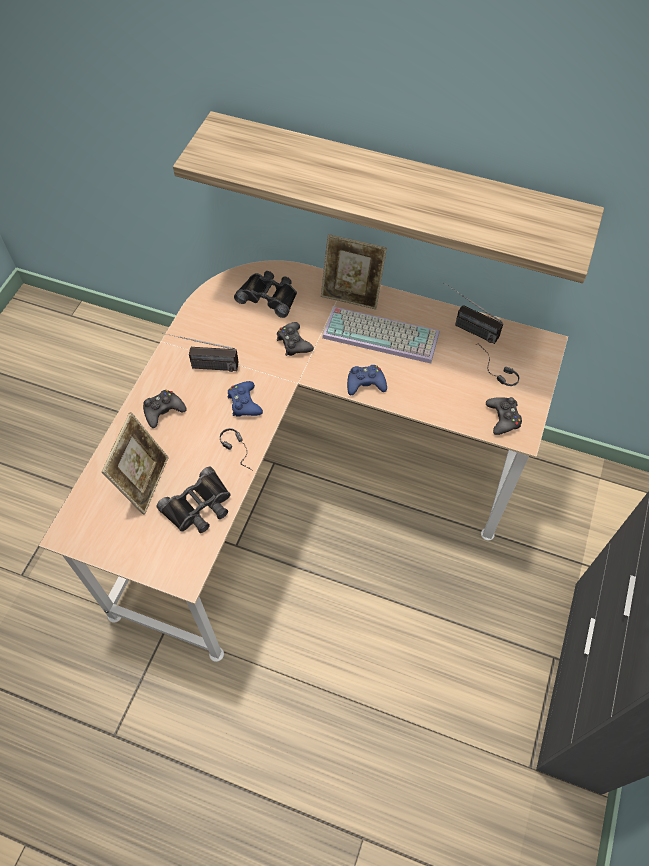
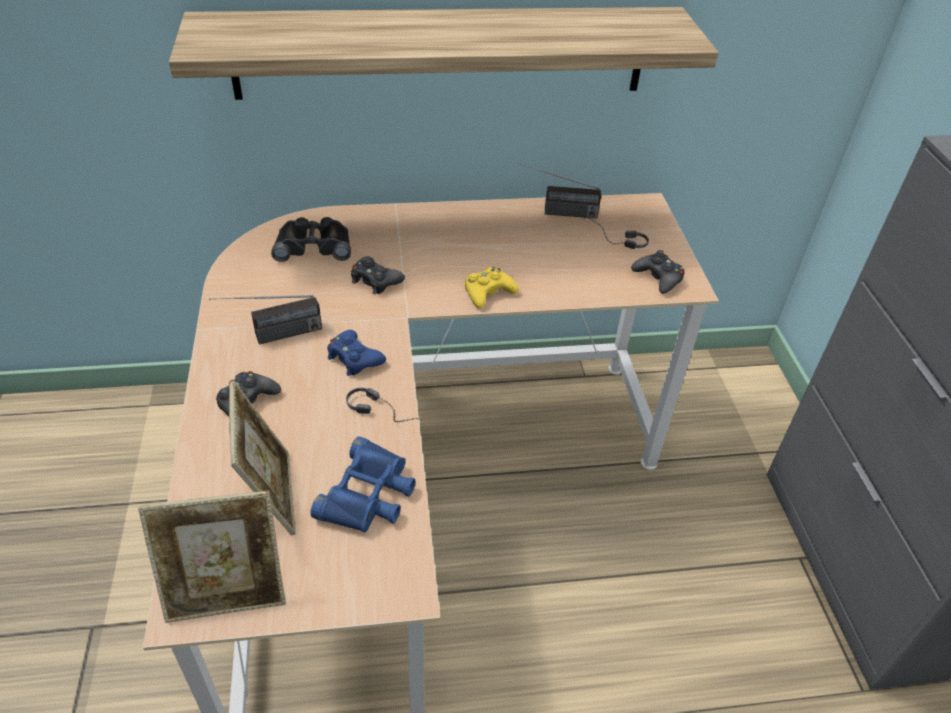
camera: 30 degrees left, 15 degrees down
black binoculars [156,467,231,533] -> blue binoculars [310,436,415,532]
picture frame [321,234,387,310] -> picture frame moved to [138,491,286,623]
keyboard [322,307,439,363] -> none
blue game controller [347,365,387,395] -> yellow game controller [465,267,519,309]

